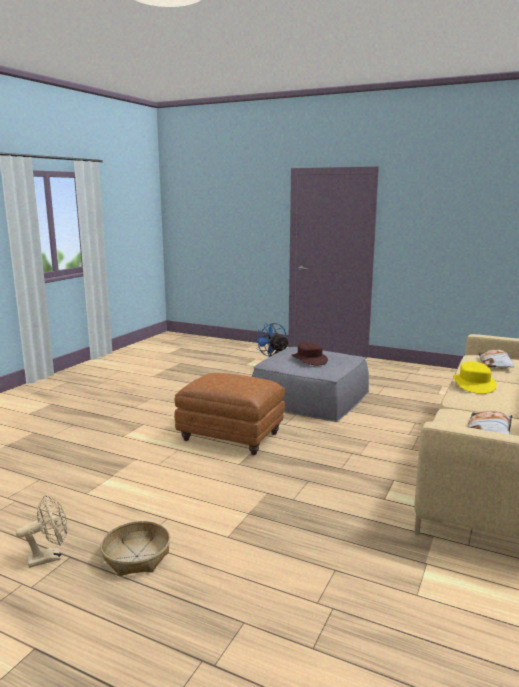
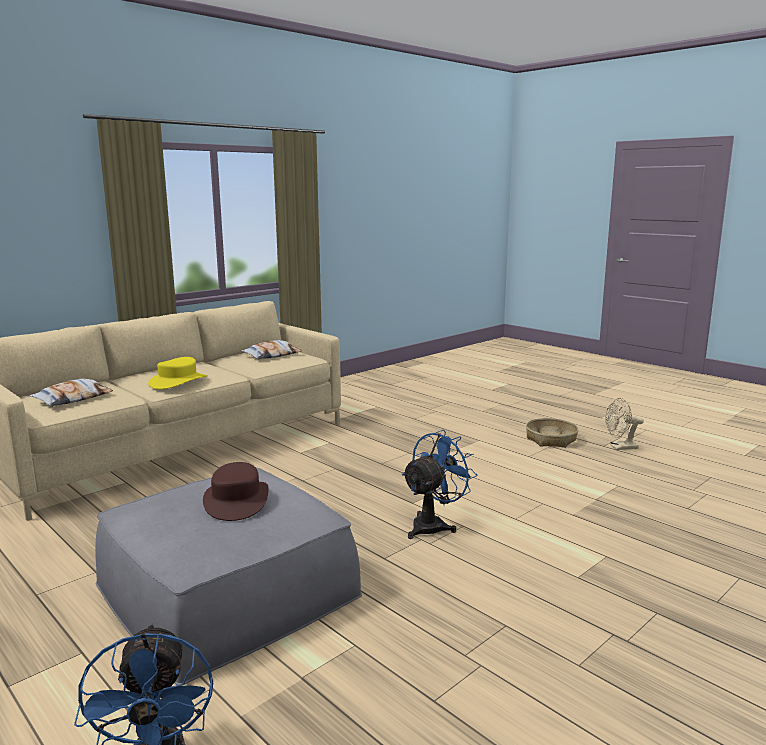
camera: 160 degrees left, 0 degrees up
brown ottoman [174,373,285,455] -> blue fan [402,430,478,539]

